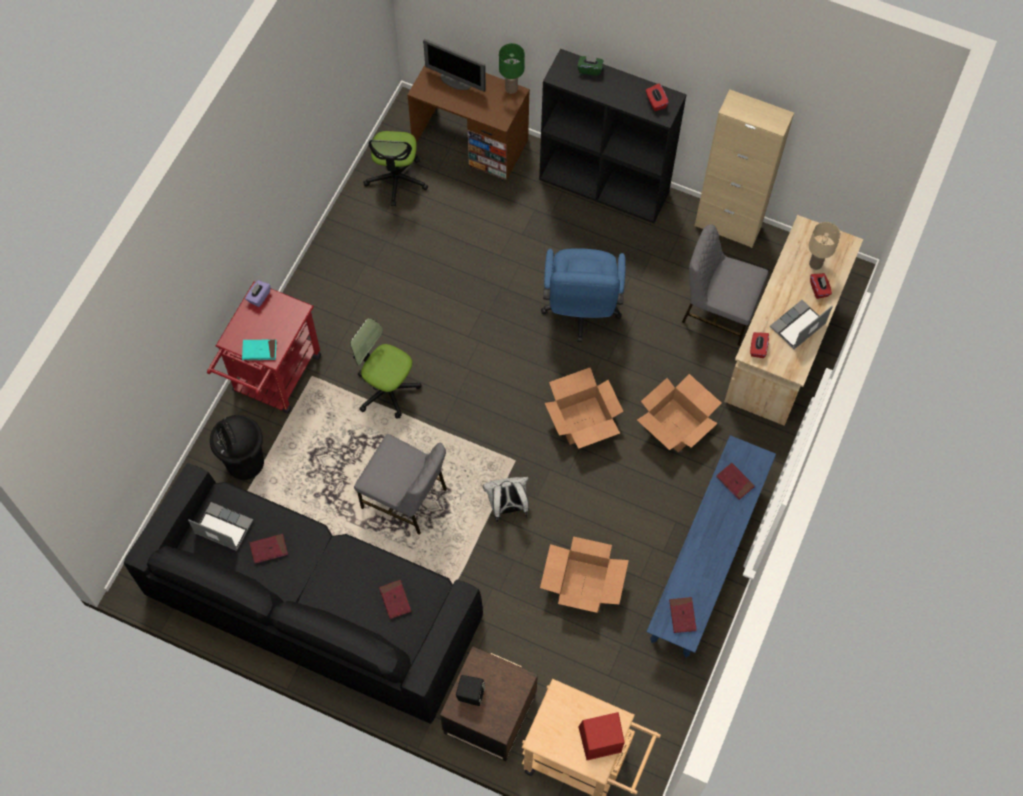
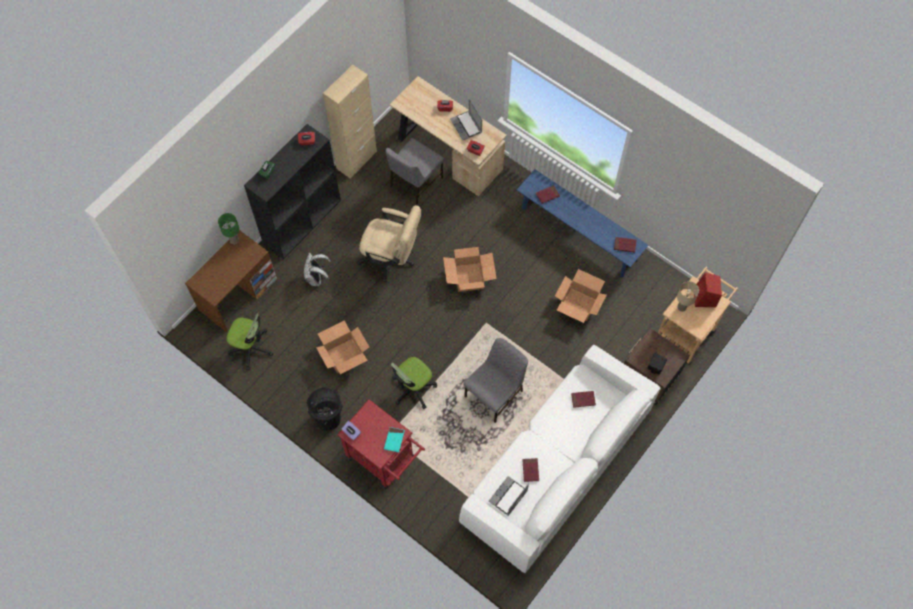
camera: 75 degrees left, 0 degrees up
black sofa [124,463,483,724] -> white sofa [459,345,661,573]
black trash can [210,415,264,480] -> black trash can moved to [307,388,343,431]
monitor [423,39,486,92] -> none
white backpack [483,477,529,522] -> white backpack moved to [304,253,332,286]
blue office chair [541,248,626,342] -> beige office chair [357,205,421,282]
cardboard box [637,374,722,452] -> cardboard box moved to [316,320,369,374]
beige table lamp [809,222,841,270] -> beige table lamp moved to [677,281,699,312]

